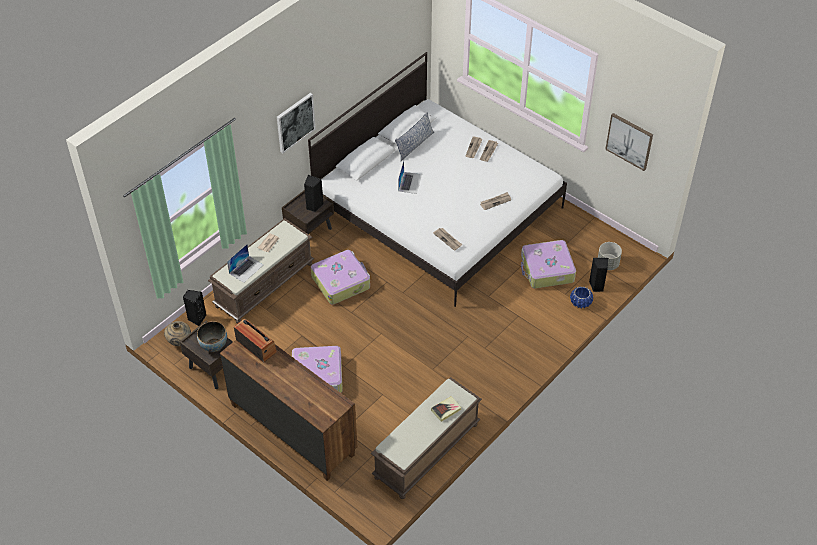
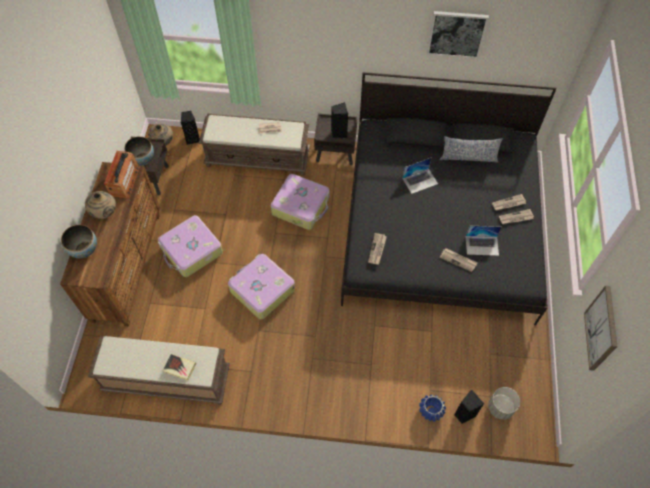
camera: 55 degrees right, 10 degrees up
laptop [227,244,263,283] -> laptop moved to [466,226,501,256]
picture [277,93,316,153] -> picture moved to [427,11,489,59]
white bed [308,52,567,307] -> black bed [341,72,557,325]
suitcase [521,240,576,288] -> suitcase moved to [228,254,295,319]
none -> bowl [61,225,97,258]
none -> beige vase [85,191,116,219]

